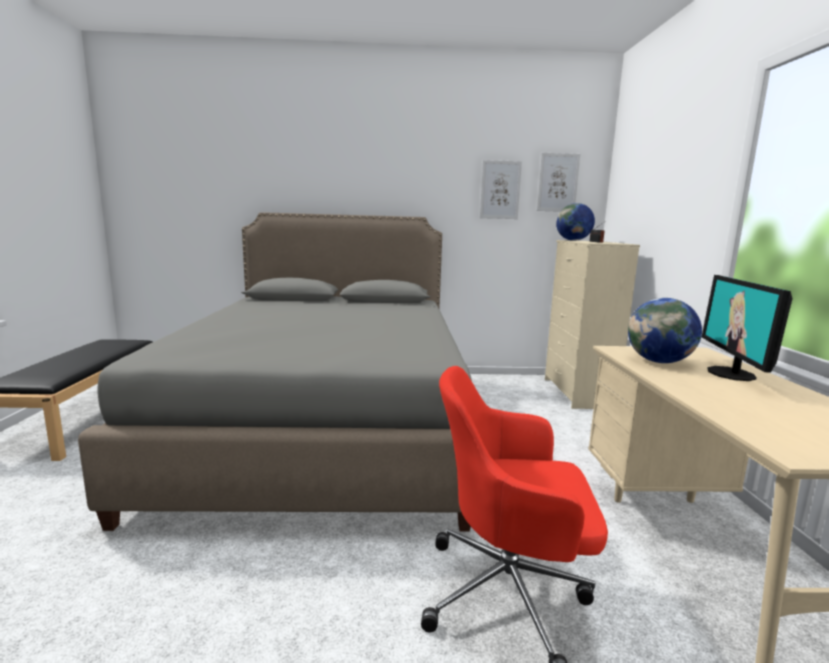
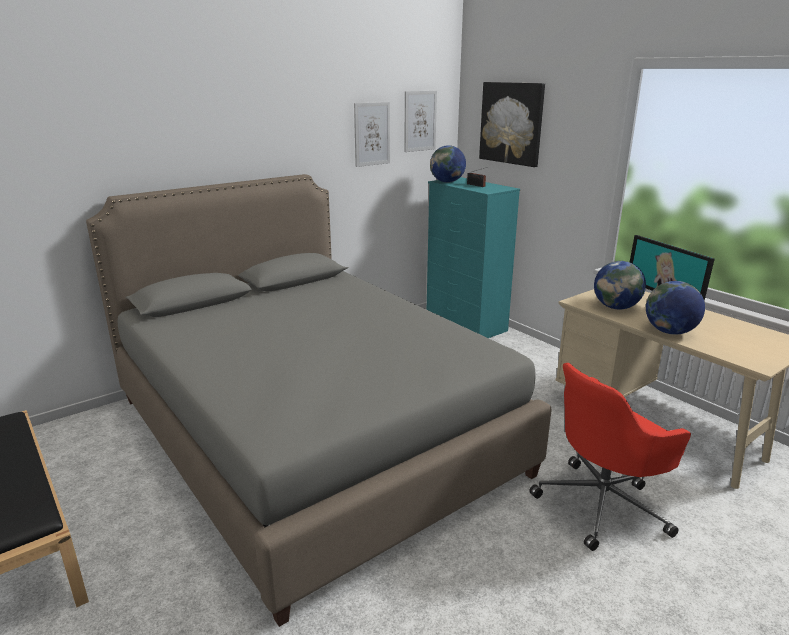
camera: 35 degrees left, 10 degrees up
beige dresser [545,240,640,409] -> turquoise dresser [427,177,520,338]
none -> picture [479,82,545,167]
none -> globe [646,281,705,335]

